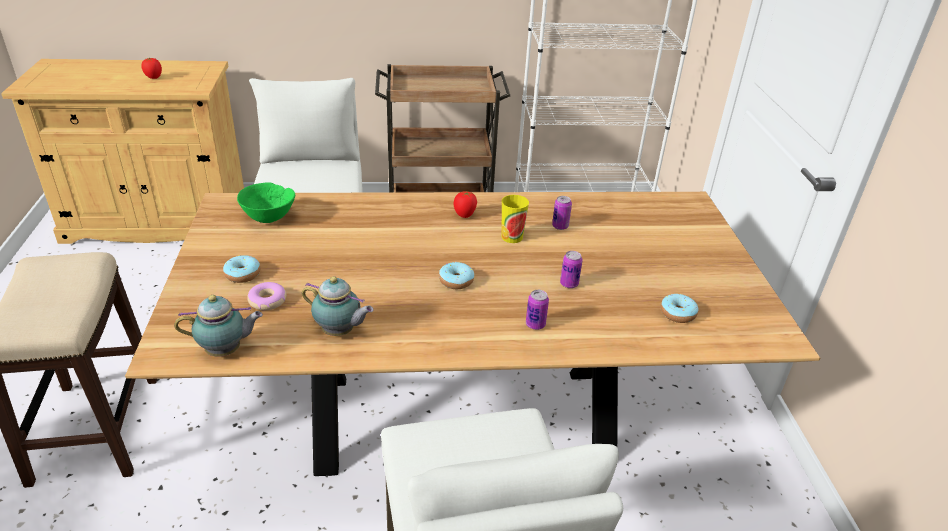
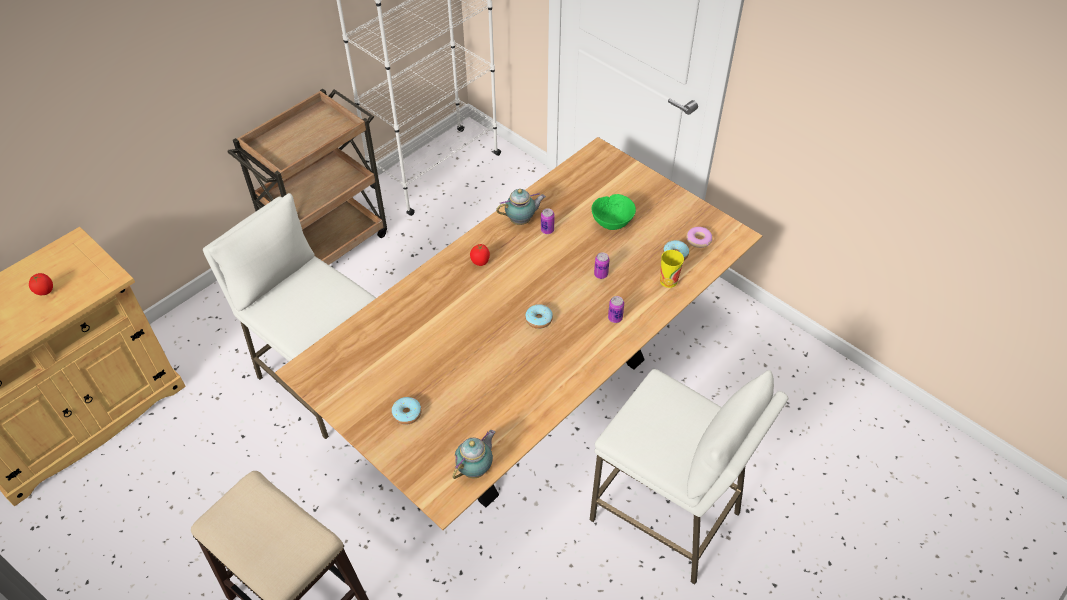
camera: 40 degrees left, 15 degrees up
green bowl [237,182,295,223] -> green bowl moved to [591,194,636,230]
donut [247,282,286,310] -> donut moved to [686,227,713,248]
teapot [302,276,374,336] -> teapot moved to [496,189,546,225]
cup [502,195,529,243] -> cup moved to [660,250,684,288]

